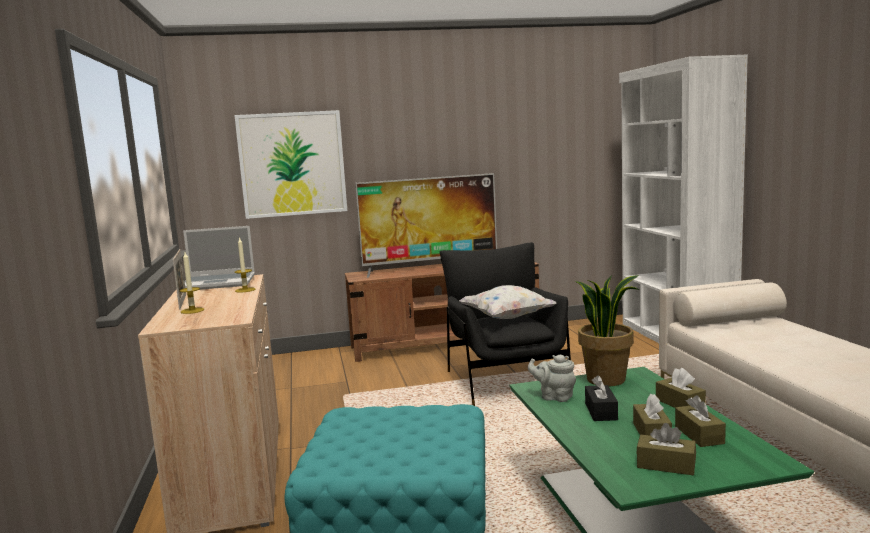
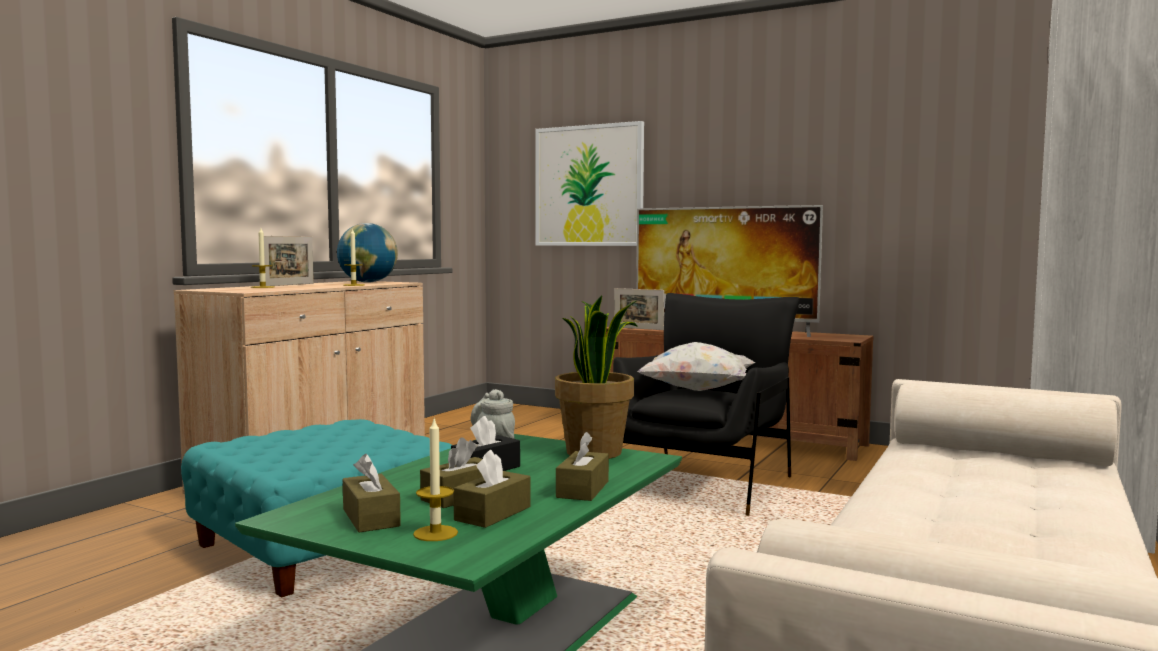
camera: 40 degrees right, 5 degrees down
laptop [183,226,255,290] -> globe [337,223,398,283]
none -> candle [413,419,458,541]
none -> picture frame [614,288,664,330]

